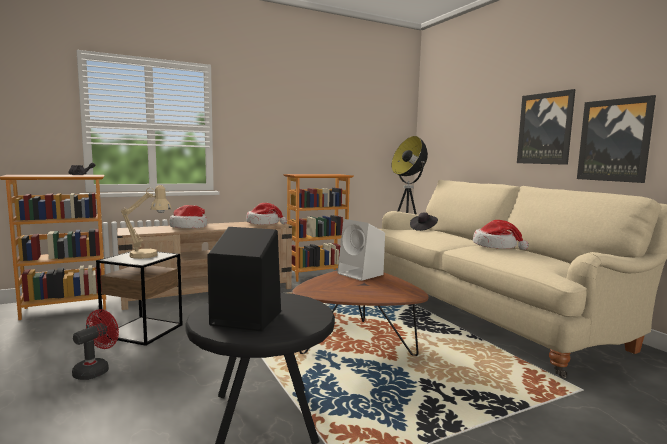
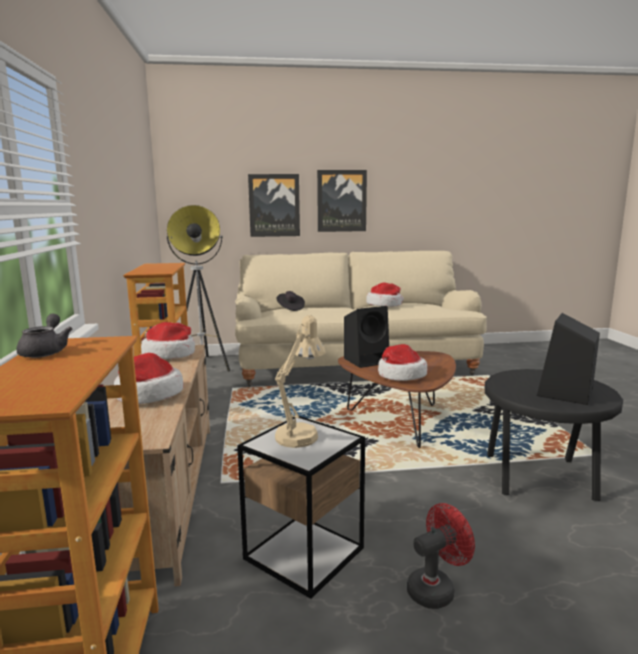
camera: 70 degrees left, 5 degrees up
red fan [72,309,119,380] -> red fan turned 105 degrees clockwise [407,503,475,609]
white speaker [337,219,385,281] -> black speaker [344,306,389,368]
picture [577,95,656,183] -> picture moved to [248,174,300,237]
none -> hat [378,344,427,381]

